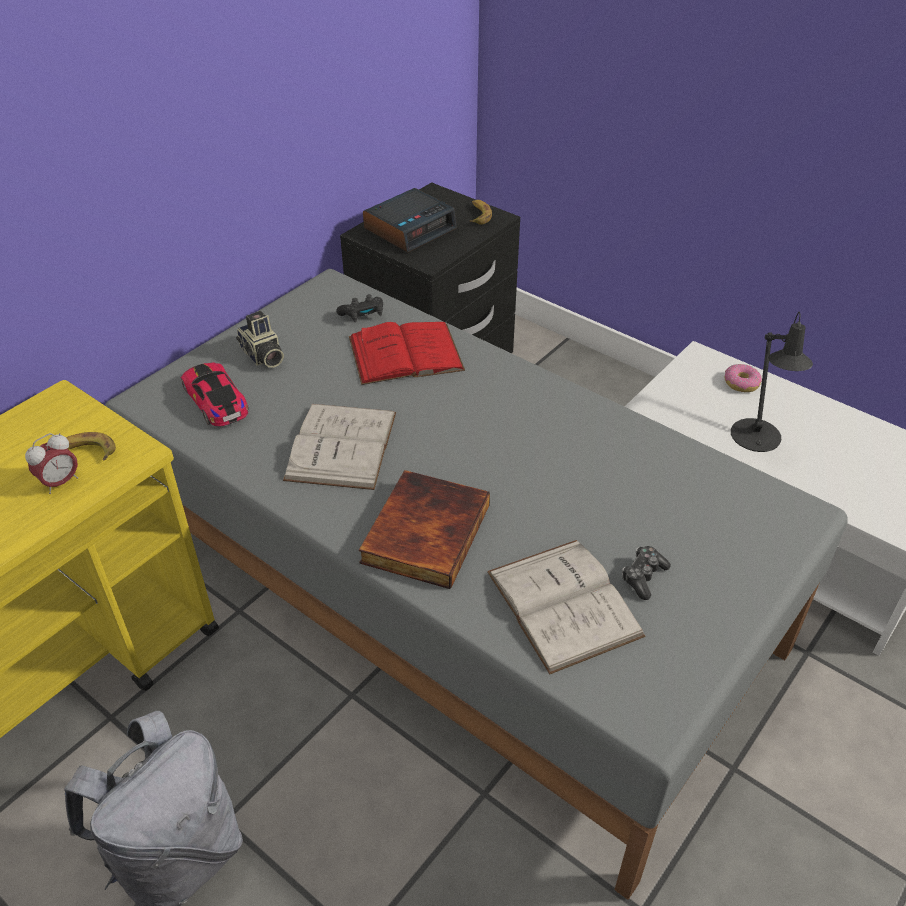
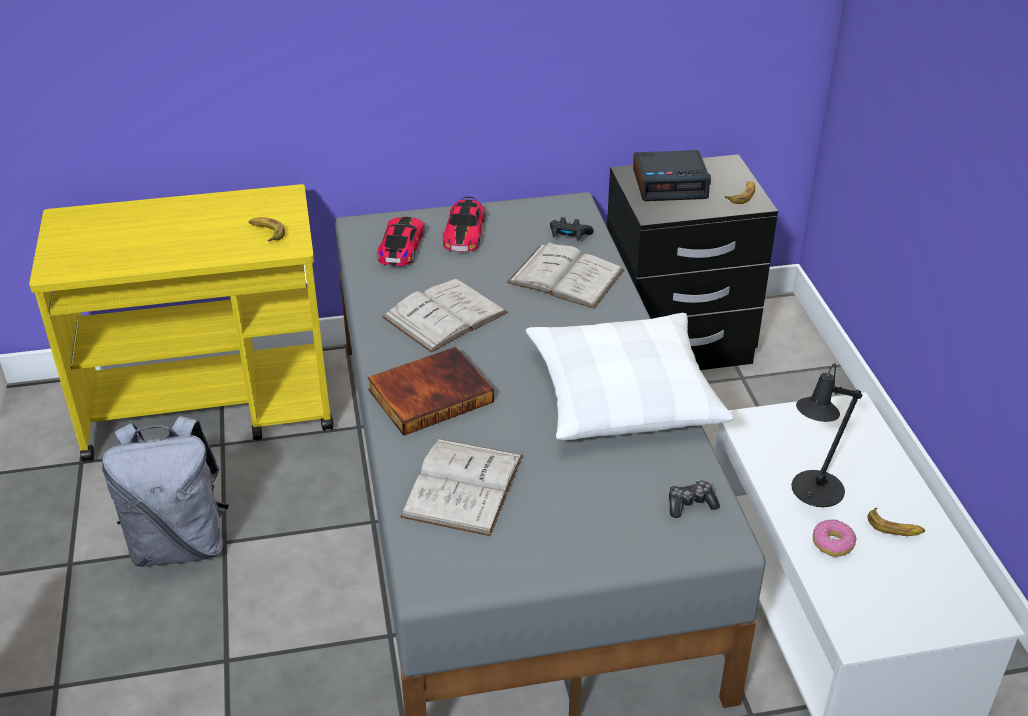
camera: 40 degrees right, 5 degrees down
alarm clock [25,433,78,494] -> none
camera [236,311,284,368] -> toy car [443,197,486,252]
red book [349,322,465,385] -> white book [507,242,624,309]
game controller [622,546,671,600] -> game controller moved to [669,480,720,518]
donut [724,364,762,392] -> donut moved to [813,519,856,557]
none -> white pillow [526,313,734,440]
none -> banana [867,508,925,536]

